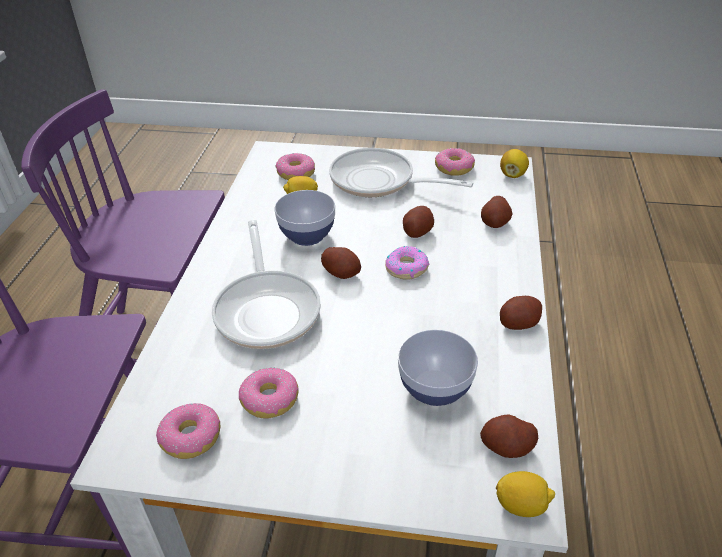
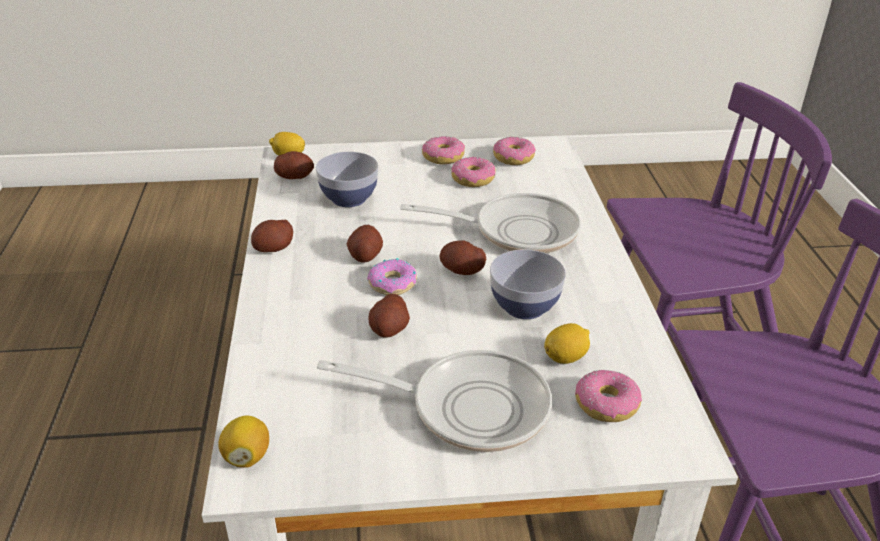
camera: 165 degrees right, 5 degrees down
frying pan [212,220,321,349] -> frying pan turned 120 degrees clockwise [400,193,581,253]
donut [435,148,475,176] -> donut moved to [422,136,465,165]
potato [481,196,513,228] -> potato moved to [347,225,383,263]

